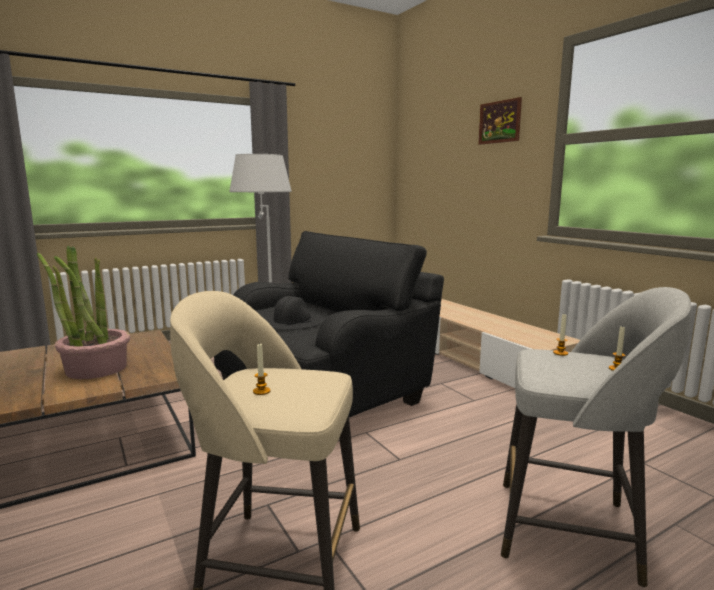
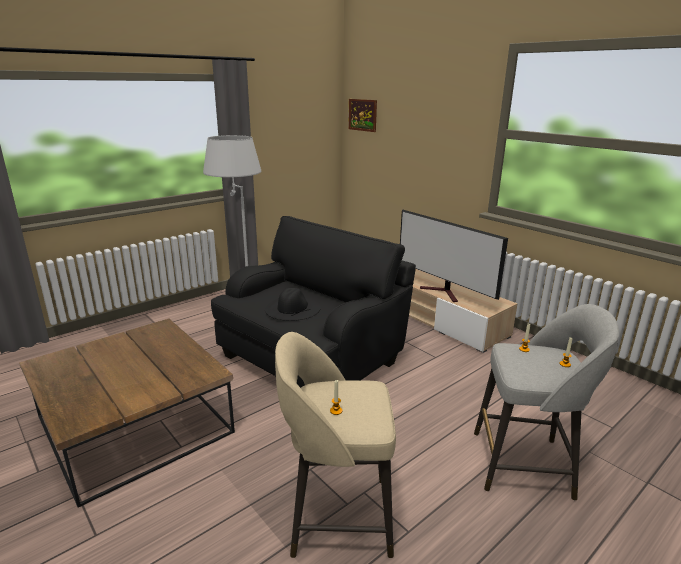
camera: 10 degrees left, 10 degrees up
potted plant [37,245,130,379] -> none
picture [478,97,522,145] -> picture moved to [348,99,377,132]
none -> television [400,210,508,302]

